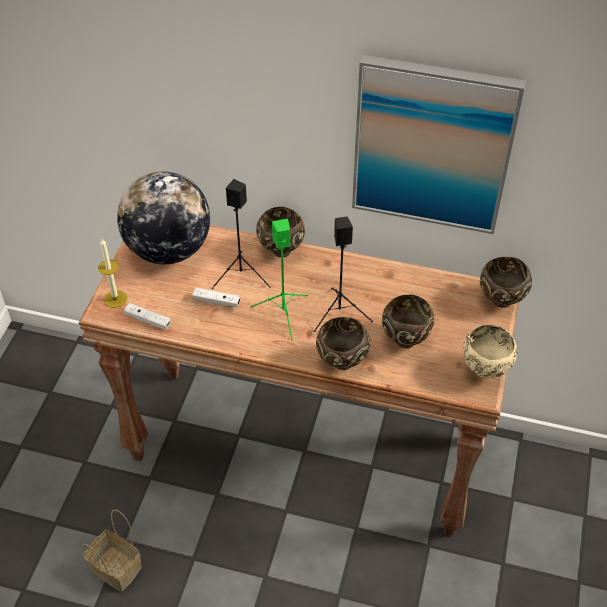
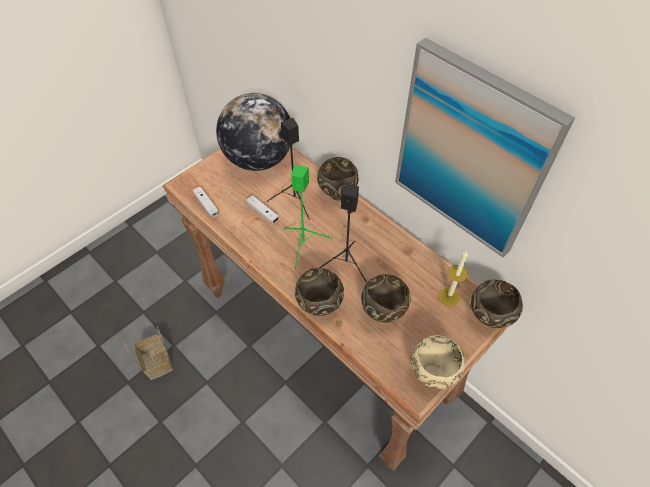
camera: 30 degrees right, 5 degrees up
candle [98,239,127,308] -> candle moved to [439,251,468,306]

